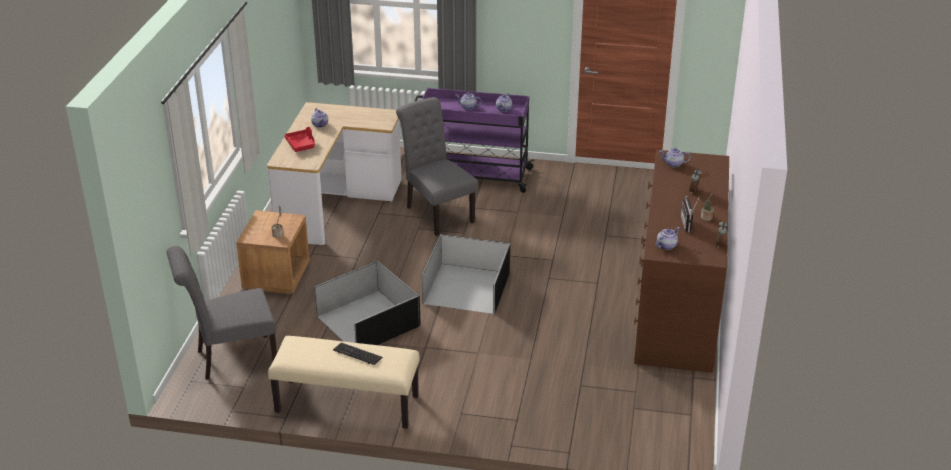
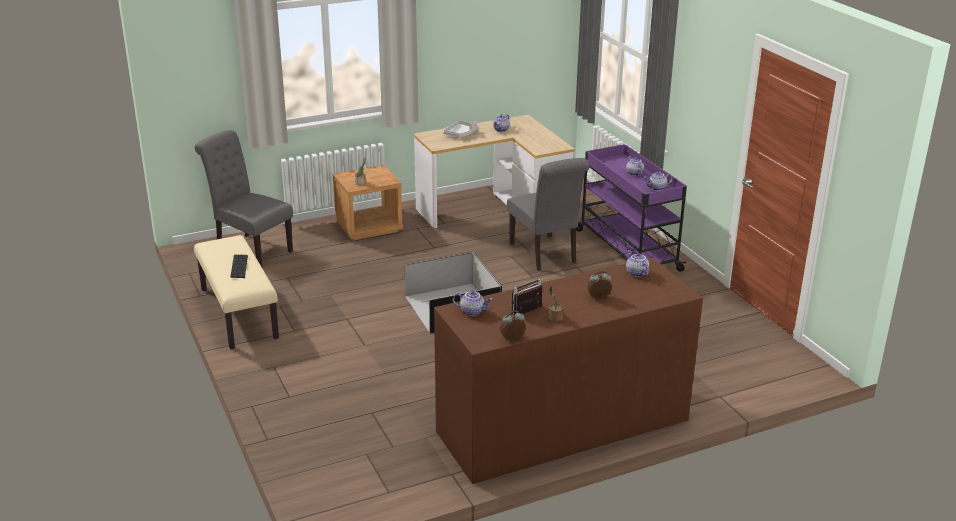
camera: 55 degrees right, 5 degrees down
red tray [284,127,315,152] -> grey tray [443,121,479,138]
black storage box [315,261,421,345] -> none
grey chair [396,97,478,236] -> grey chair turned 135 degrees clockwise [507,158,590,271]

